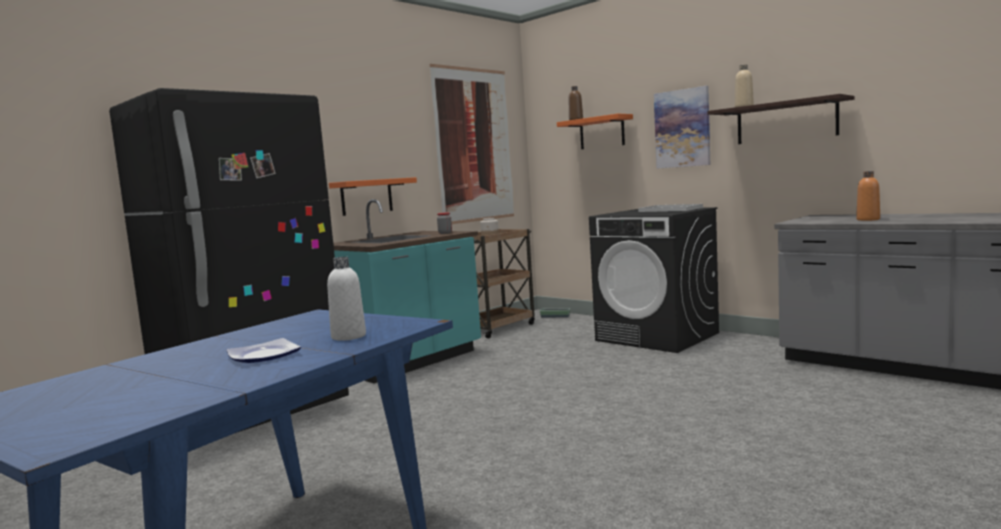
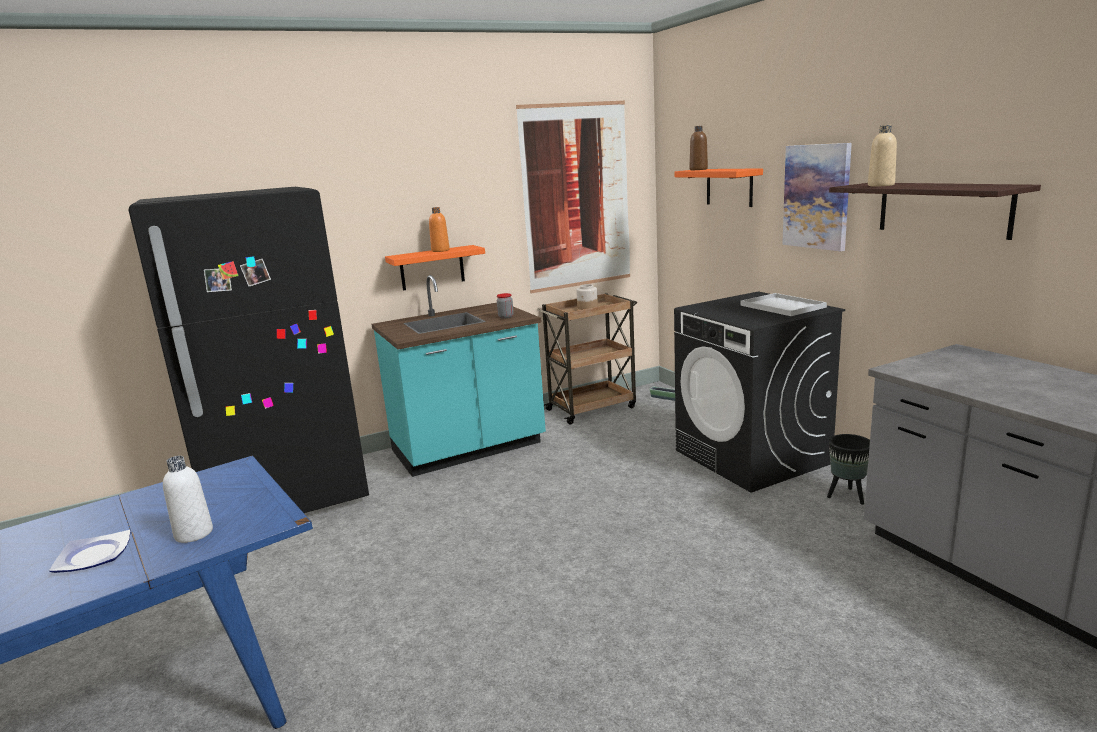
camera: 20 degrees right, 10 degrees up
orange bottle [856,171,880,221] -> orange bottle moved to [429,207,450,252]
none -> black planter [827,434,870,505]

